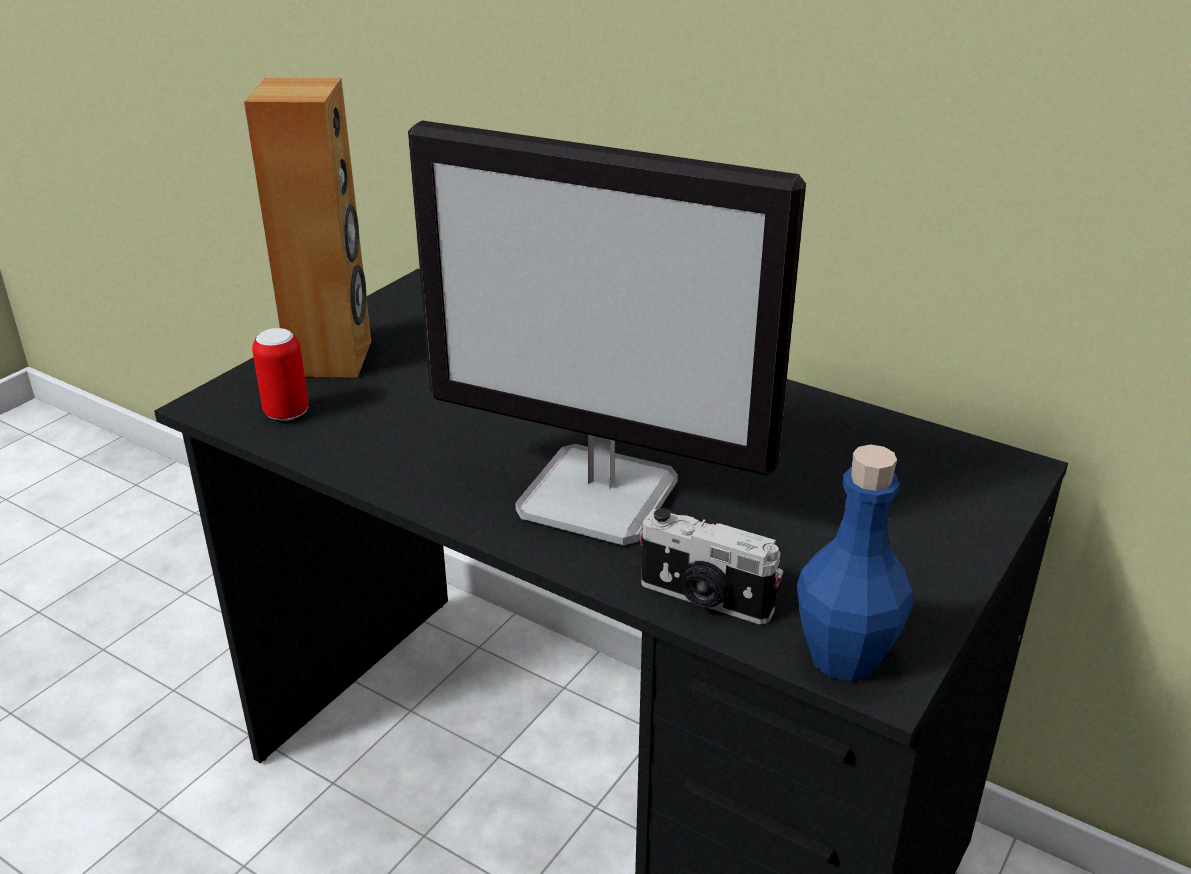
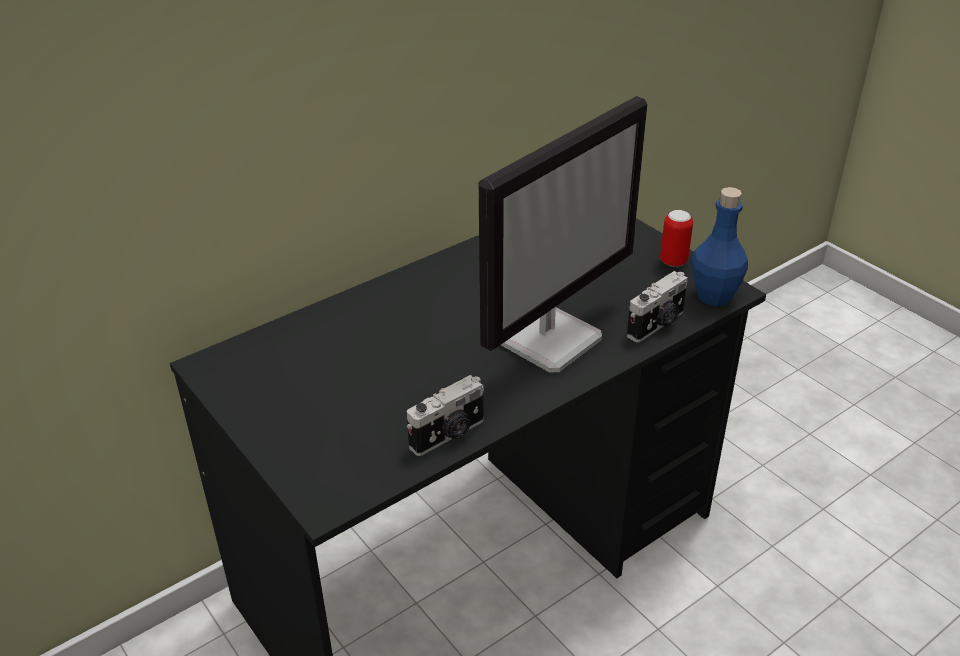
camera: 70 degrees left, 5 degrees up
brown speaker [244,77,371,377] -> none
can [252,328,309,421] -> can moved to [660,210,693,267]
none -> camera [407,375,484,456]

